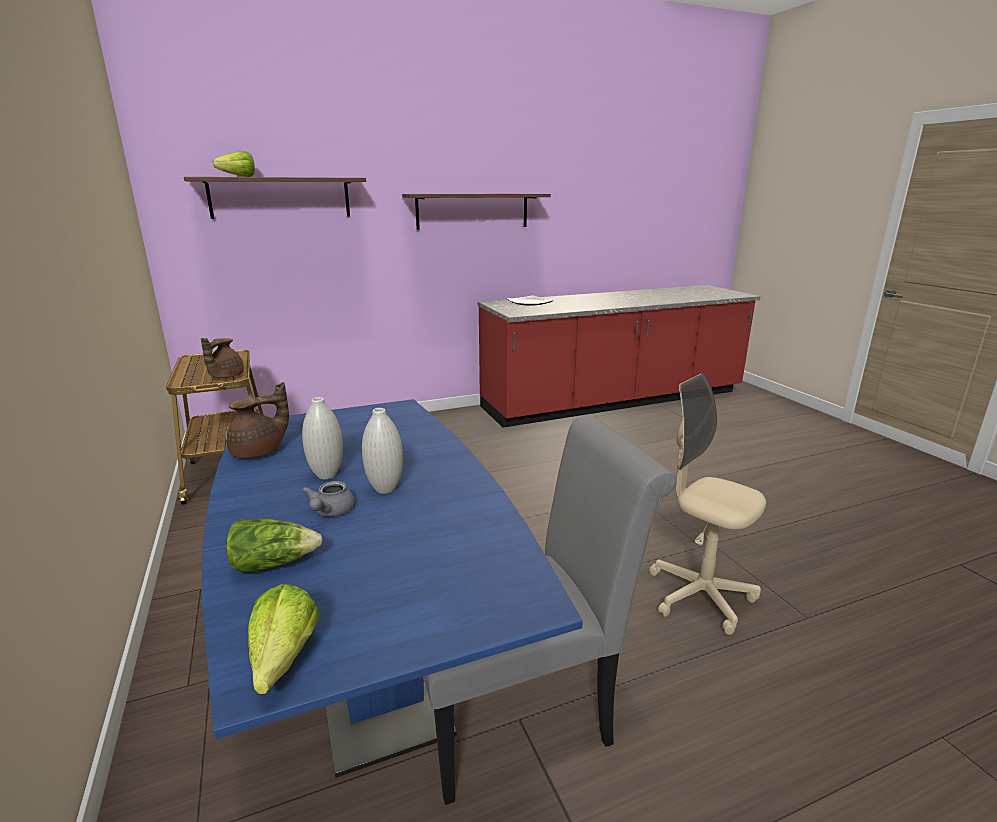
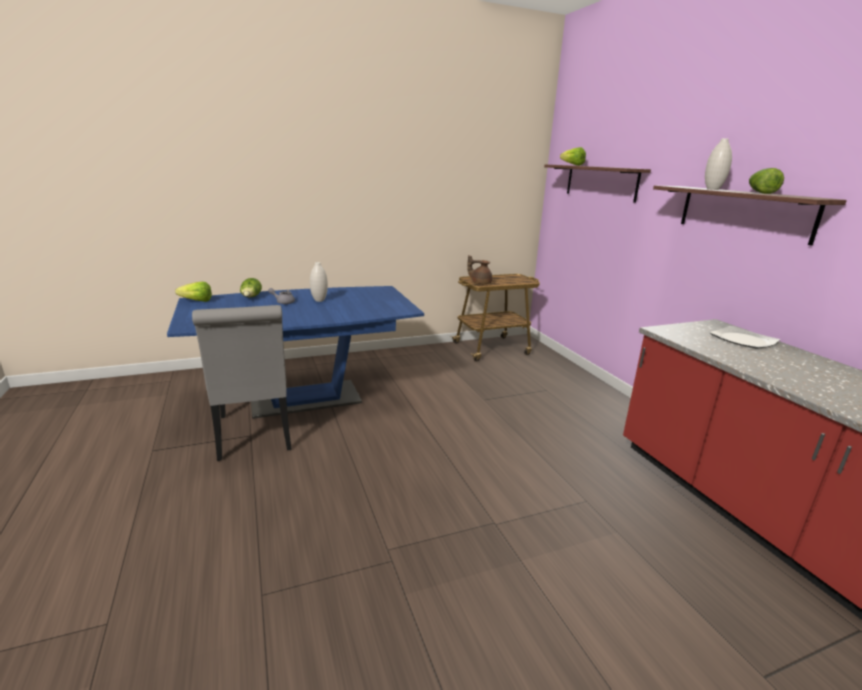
camera: 90 degrees right, 0 degrees up
brown teapot [227,382,289,458] -> none
white vase [362,408,403,494] -> white vase moved to [705,138,732,190]
beige office chair [649,374,766,635] -> none
none -> lettuce [749,168,784,194]

